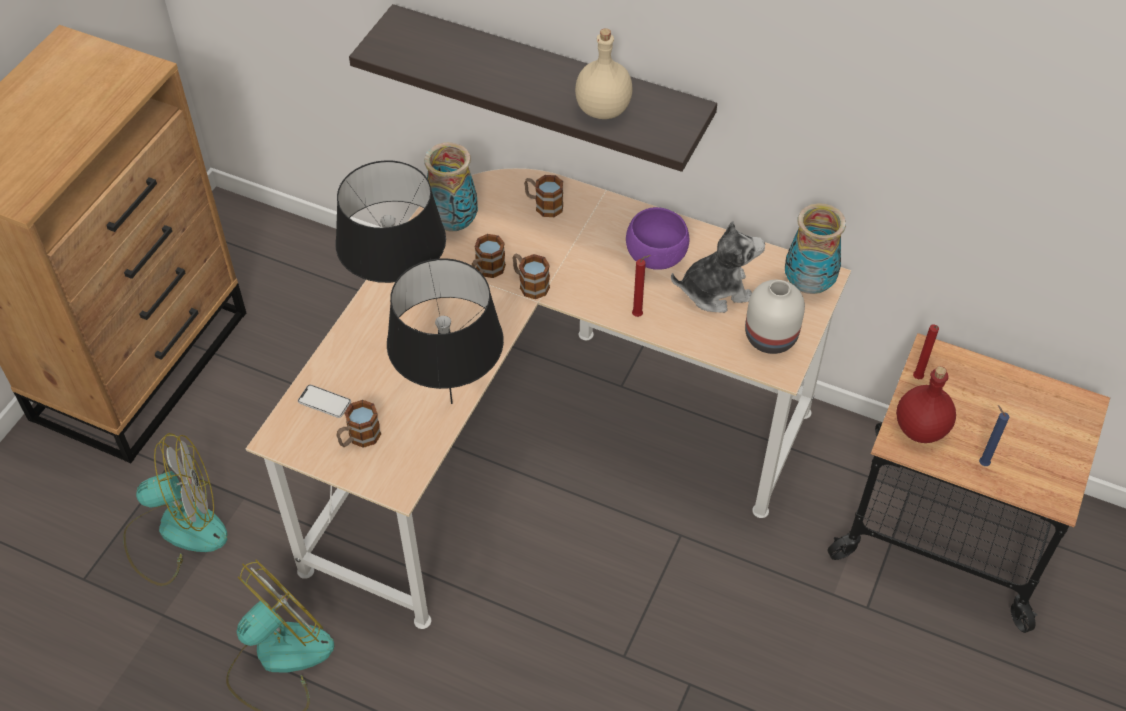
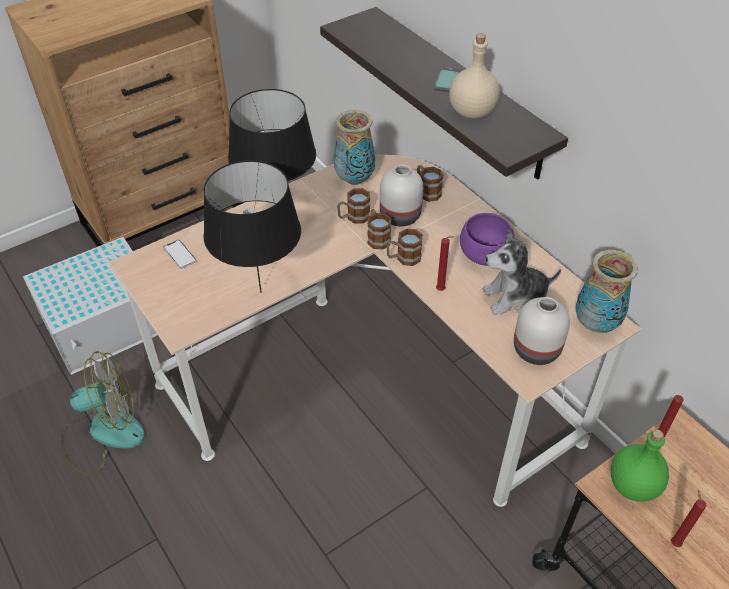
camera: 30 degrees right, 5 degrees down
fan [123,433,227,586] -> white storage box [23,237,157,375]
mug [336,400,381,448] -> mug moved to [386,229,423,266]
plush toy [671,221,765,313] -> plush toy turned 150 degrees clockwise [483,229,561,315]
red bottle [896,366,956,443] -> green bottle [611,430,669,501]
blue candle [979,405,1009,466] -> red candle [671,490,707,547]
none -> white vase [380,165,423,227]
none -> phone [434,67,460,93]

